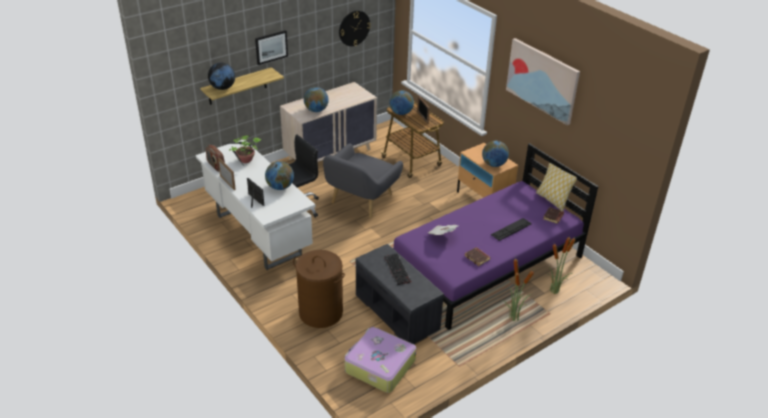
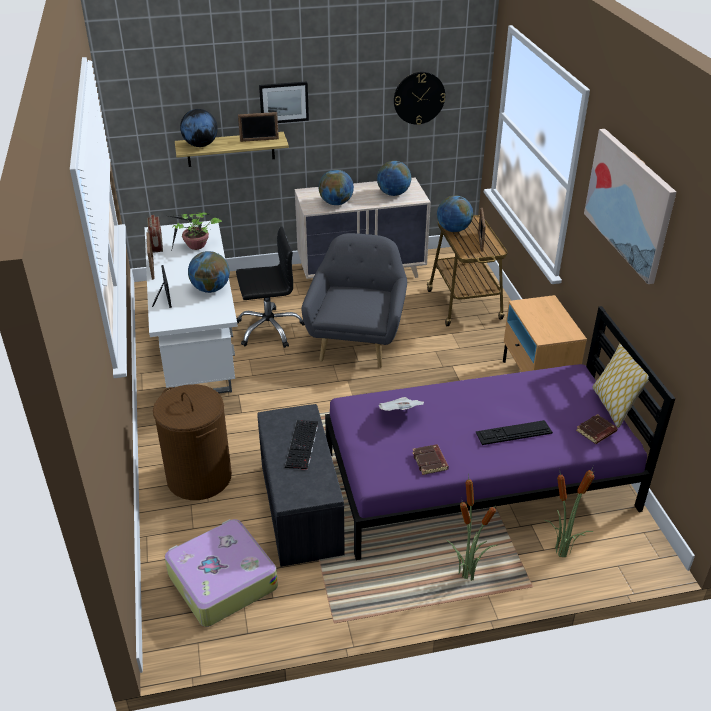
camera: 25 degrees right, 0 degrees up
grey armchair [323,143,403,218] -> grey armchair turned 135 degrees clockwise [301,233,407,368]
globe [482,141,509,167] -> globe moved to [377,161,411,196]
none -> picture frame [238,112,279,142]

